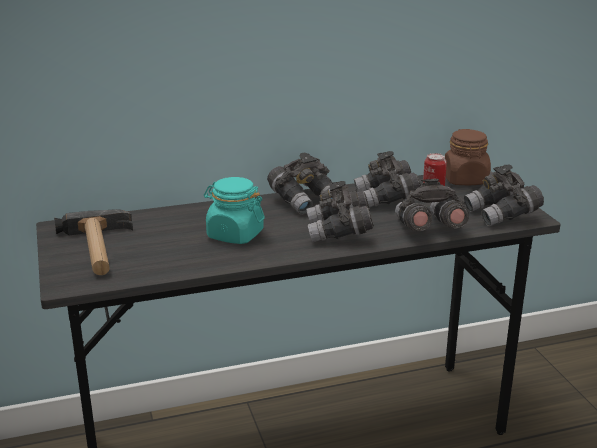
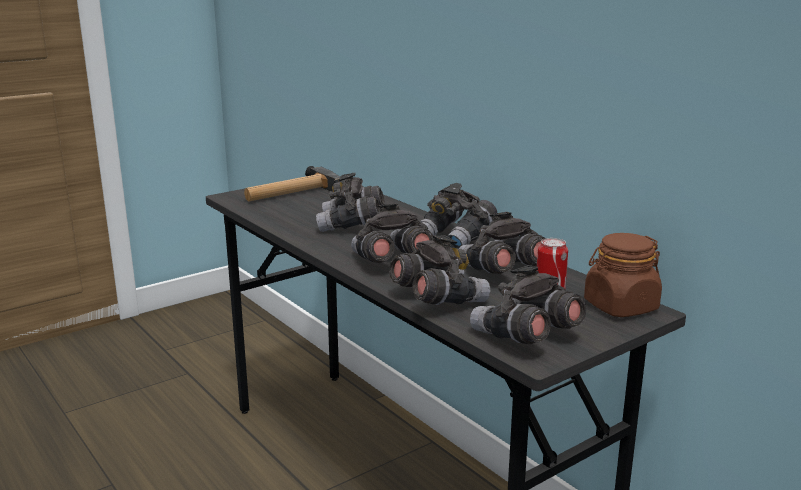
camera: 70 degrees right, 5 degrees down
turquoise jar [204,177,264,244] -> grey binoculars [316,173,385,232]

